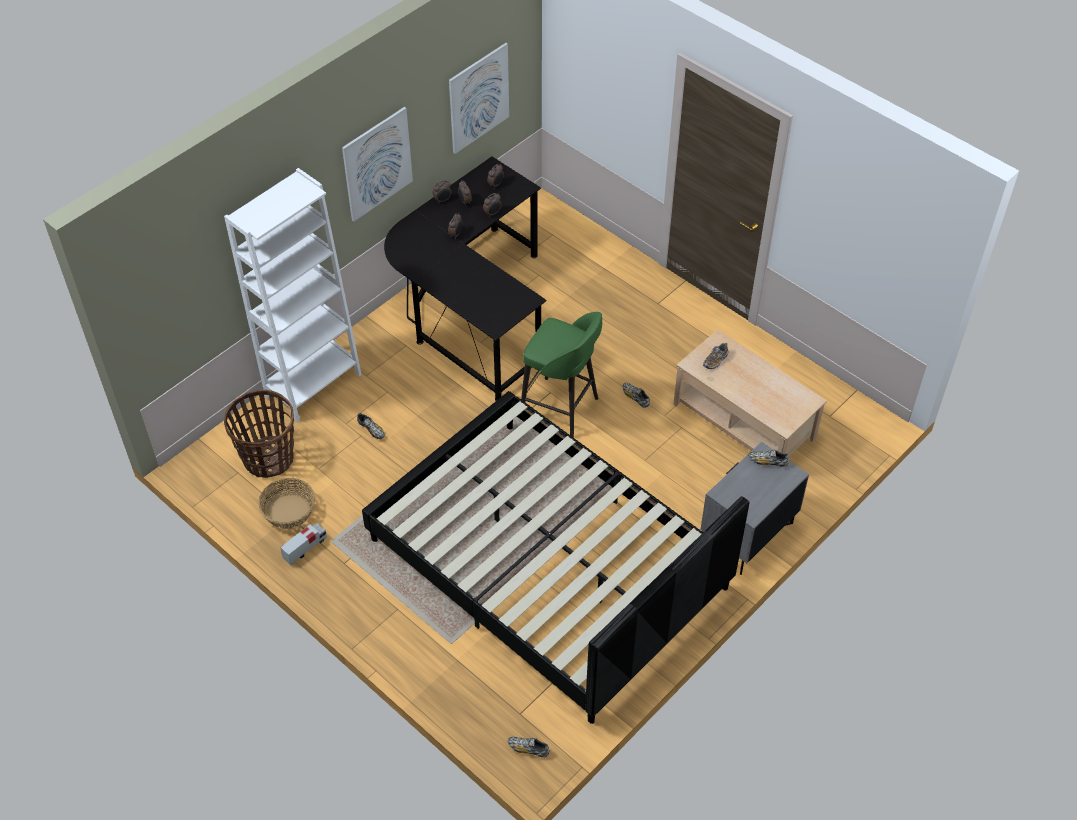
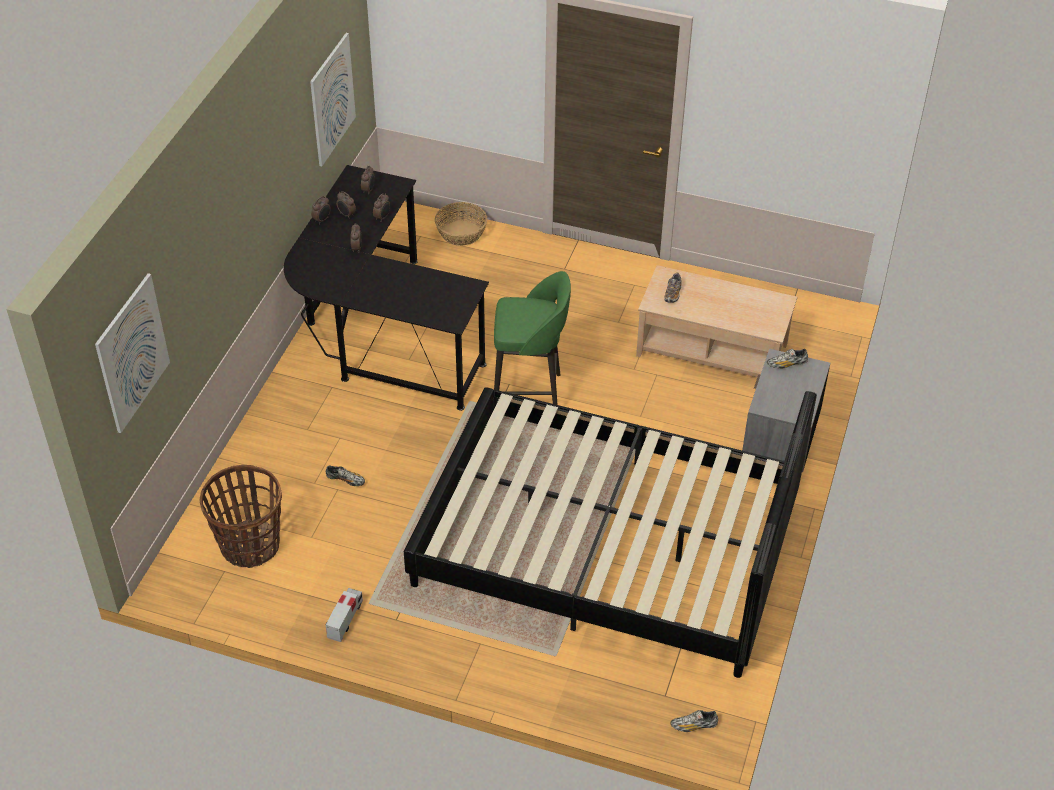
camera: 25 degrees left, 5 degrees down
white bookcase [224,168,362,423] -> none
basket [258,478,315,529] -> basket moved to [435,202,487,246]
picture [342,107,413,222] -> picture moved to [95,273,170,433]
shoe [622,383,650,408] -> none

